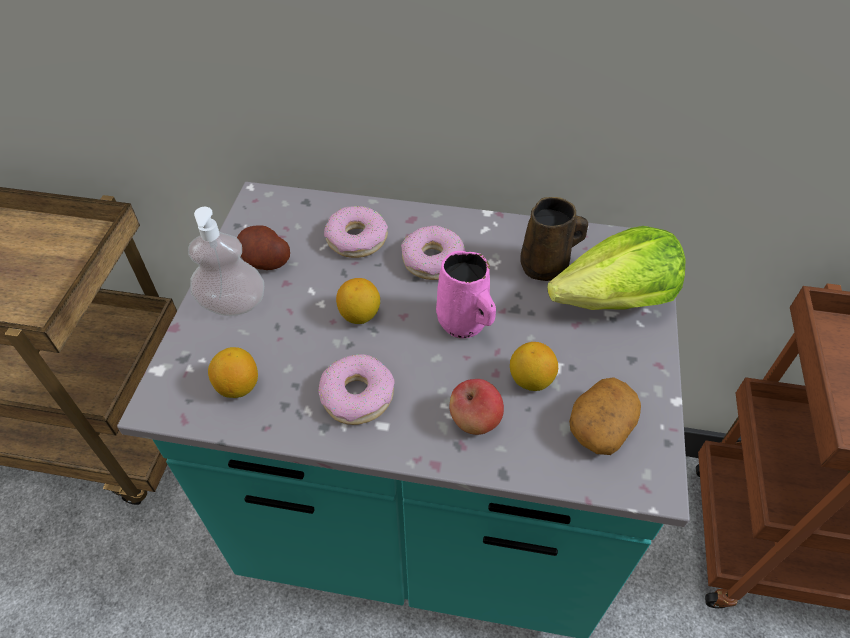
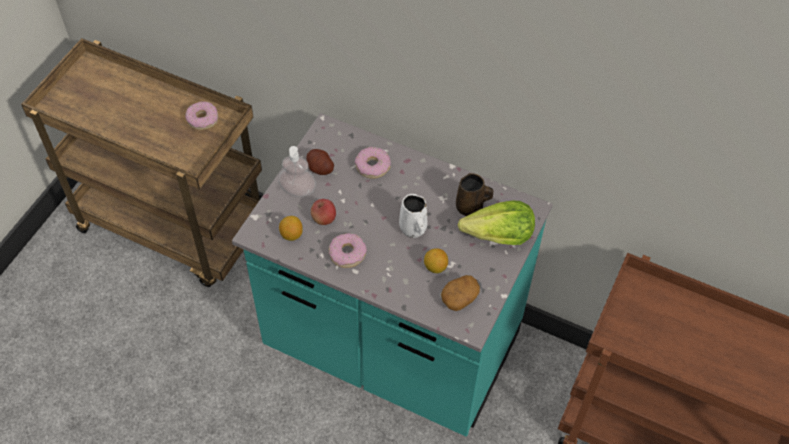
camera: 15 degrees right, 5 degrees up
lemon [336,278,380,324] -> none
donut [401,226,465,280] -> donut moved to [185,101,218,130]
pink mug [436,251,496,338] -> white mug [399,194,427,238]
apple [450,379,504,435] -> apple moved to [311,199,336,225]

